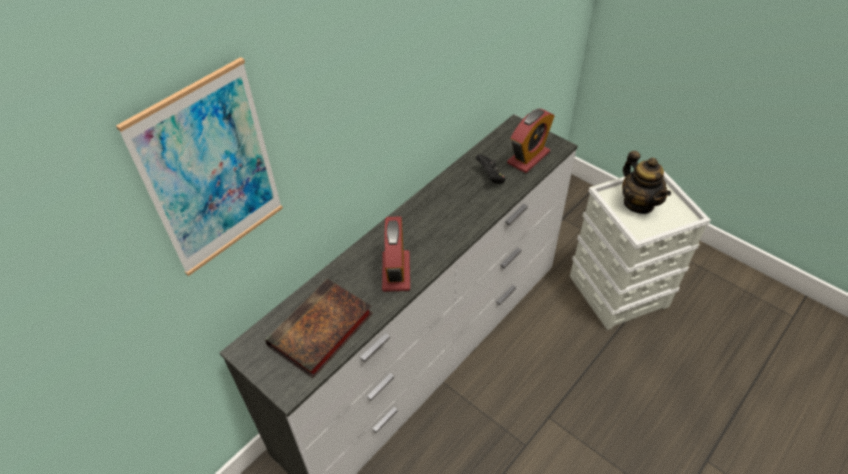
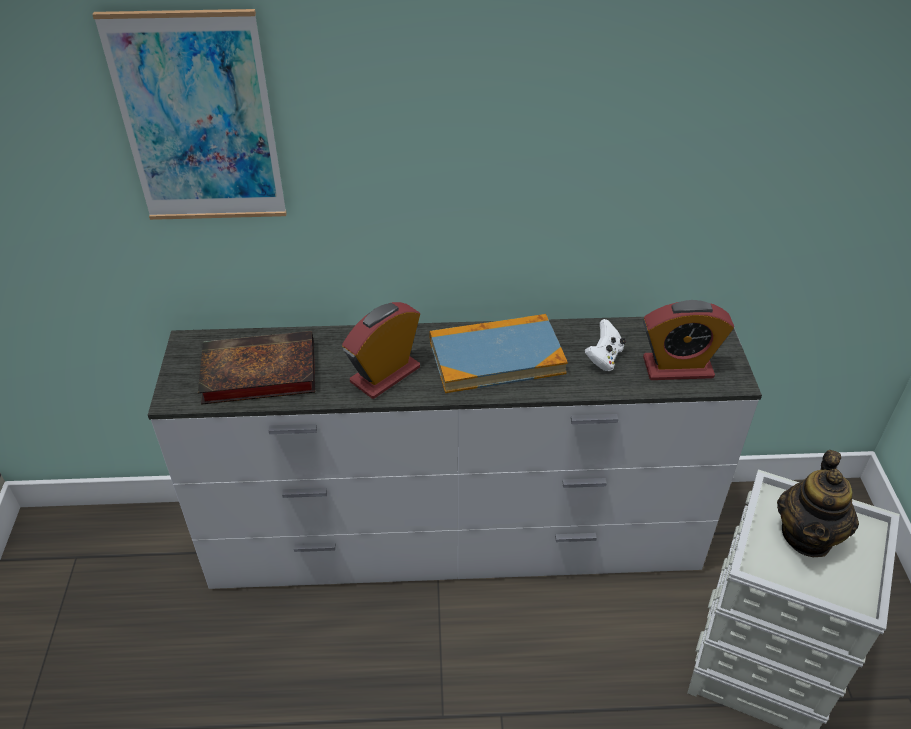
camera: 45 degrees right, 5 degrees down
black game controller [476,154,505,184] -> white game controller [584,319,626,371]
none -> book [429,314,568,393]

